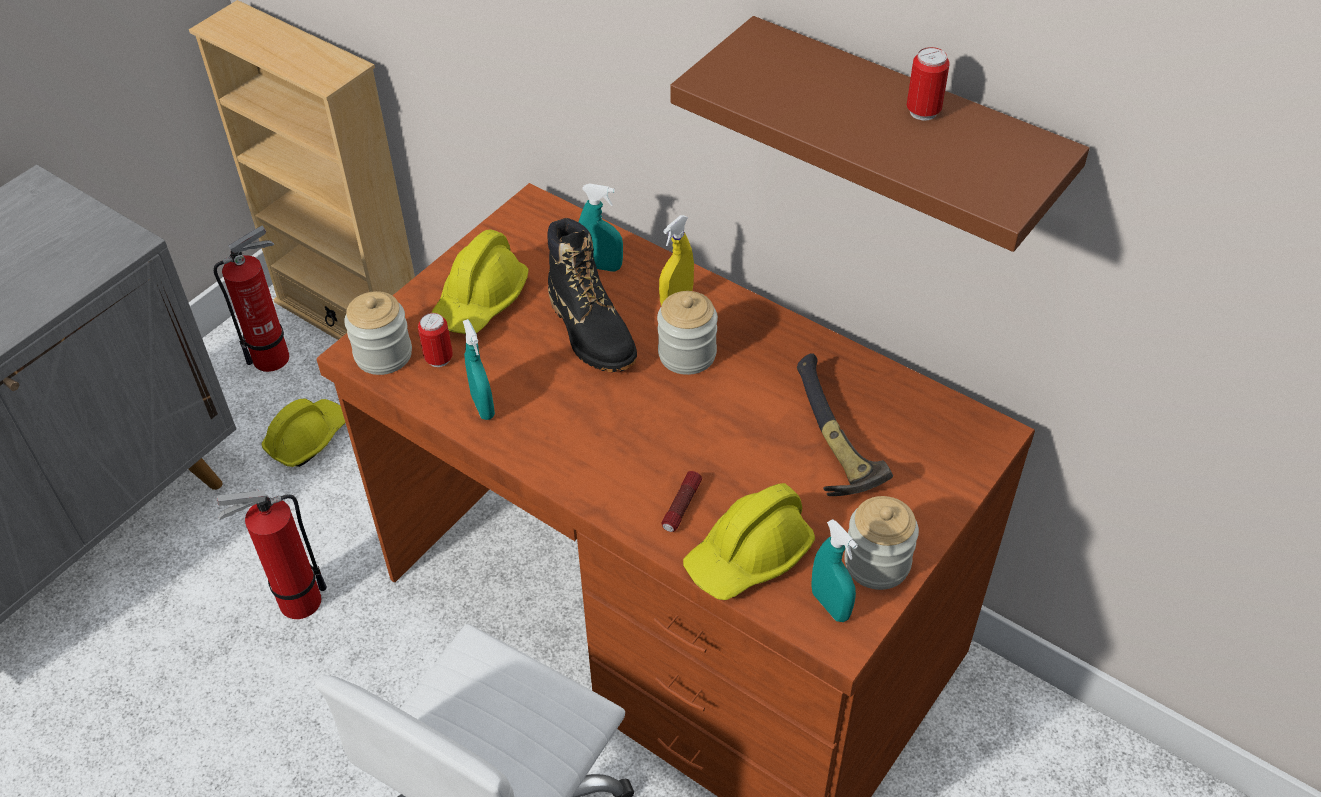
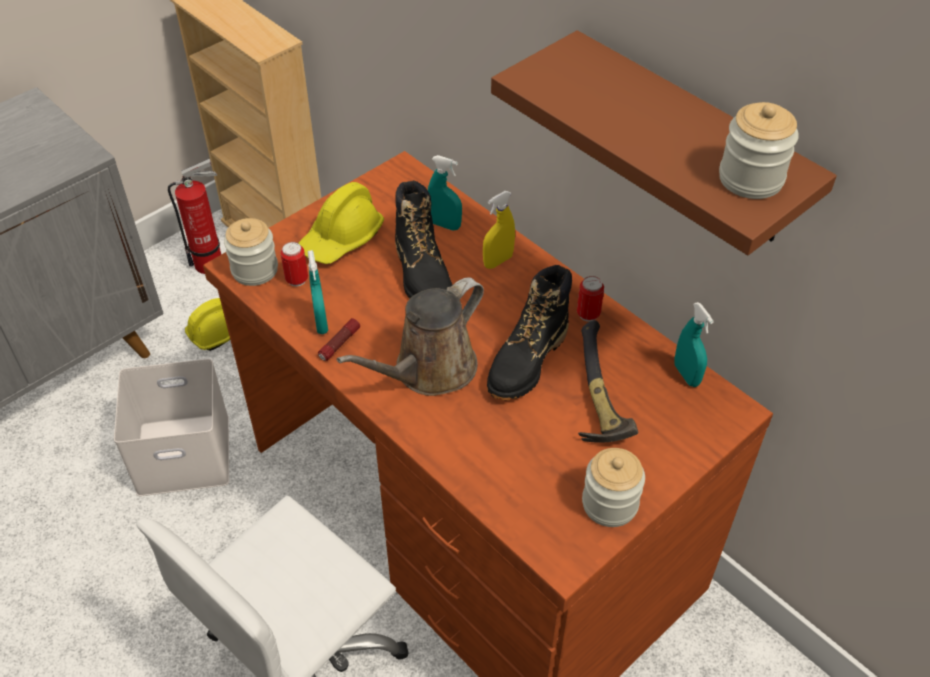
camera: 10 degrees right, 0 degrees up
fire extinguisher [217,489,327,619] -> white storage box [114,359,229,496]
jar [657,291,718,375] -> jar moved to [719,102,799,199]
flashlight [662,471,702,532] -> flashlight moved to [318,318,360,361]
yellow hard hat [683,483,815,600] -> none
turquoise spray bottle [811,519,858,622] -> turquoise spray bottle moved to [674,302,714,387]
can [907,47,950,121] -> can moved to [577,276,604,322]
none -> brown watering can [337,277,484,396]
none -> black boot [487,265,572,400]

